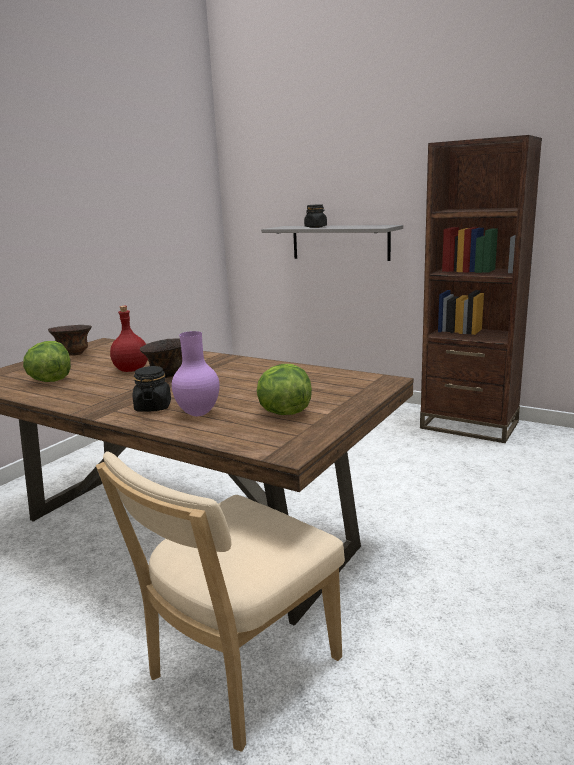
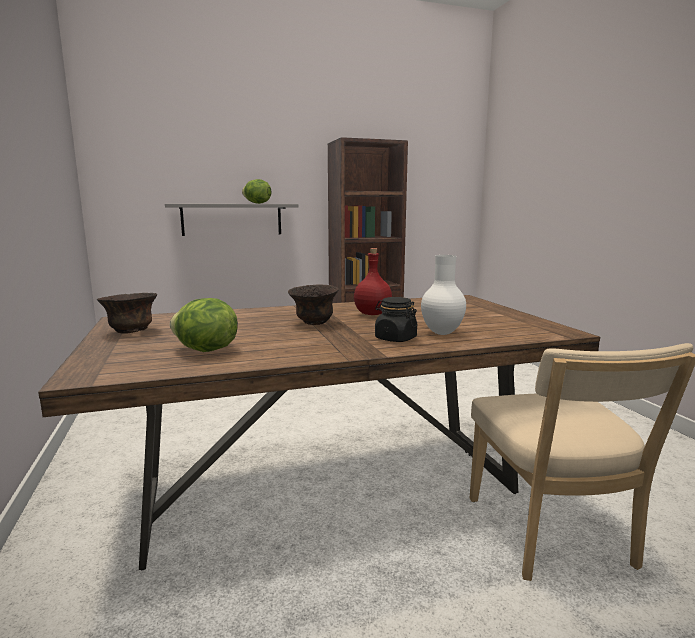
camera: 50 degrees left, 5 degrees down
red bottle [110,306,148,372] -> red bottle moved to [354,248,392,315]
purple vase [172,331,220,416] -> white vase [421,255,466,335]
lettuce [257,364,312,415] -> lettuce moved to [242,179,271,204]
black jar [304,204,327,228] -> none

